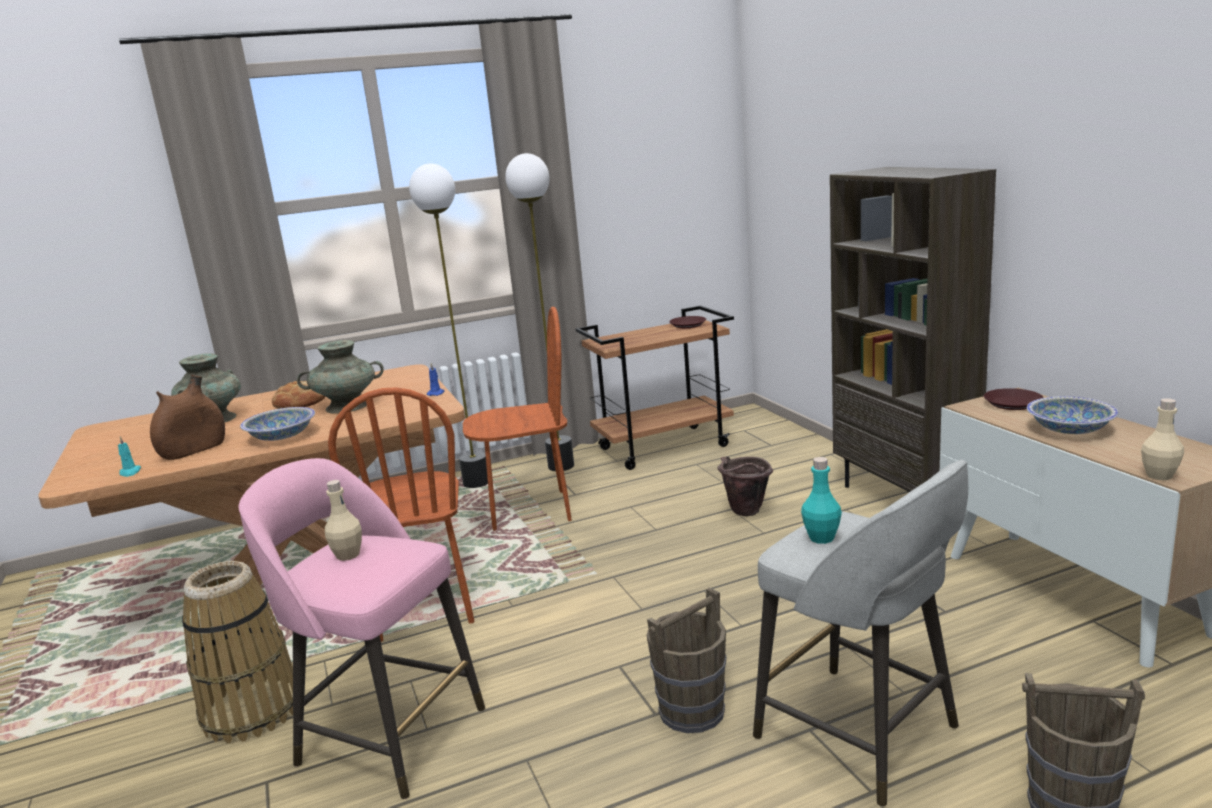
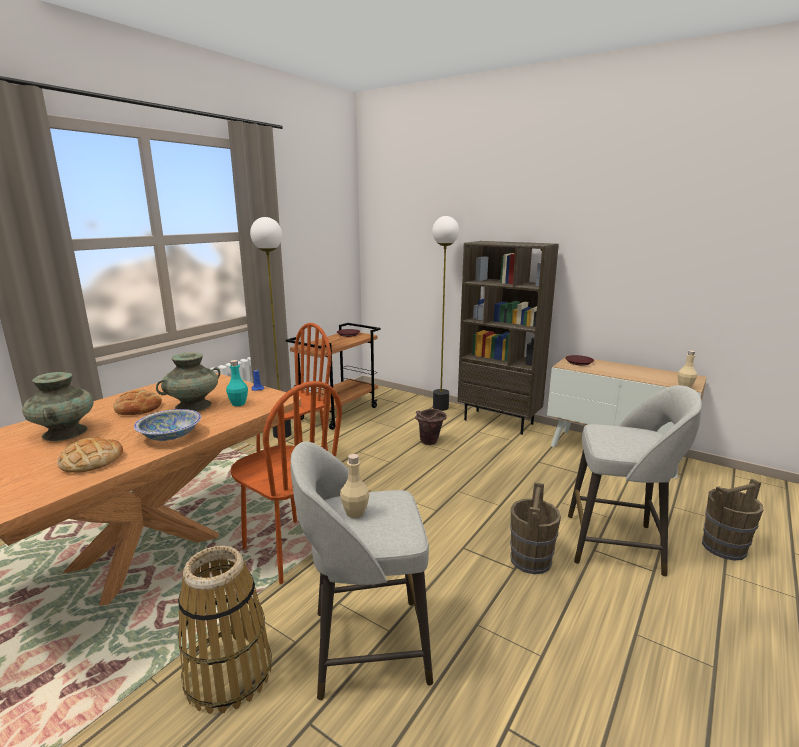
camera: 35 degrees left, 0 degrees up
turquoise candle [118,436,141,477] -> none
brown vase [150,375,225,460] -> bread [57,438,123,473]
pink stool [238,458,485,799] -> grey stool [291,441,433,700]
floor lamp [409,164,488,488] -> floor lamp moved to [432,216,459,411]
turquoise bottle [801,457,842,544] -> turquoise bottle moved to [226,360,248,406]
bowl [1027,396,1118,434] -> none

